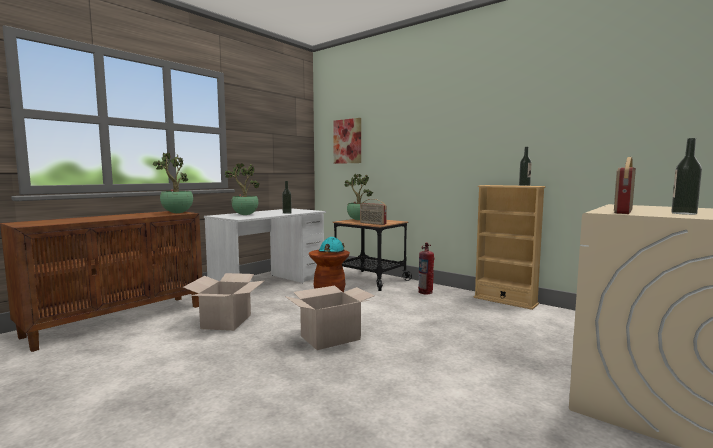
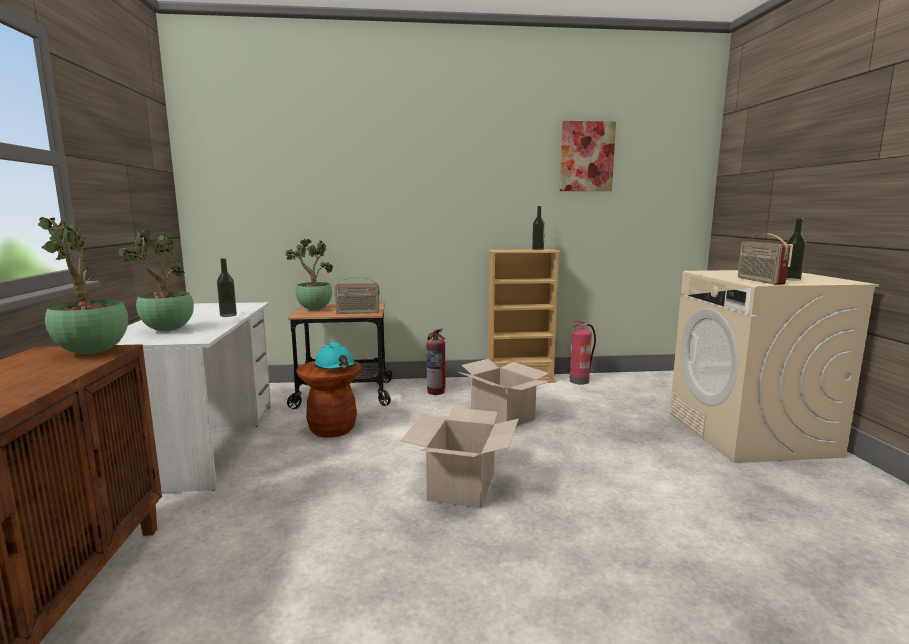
camera: 45 degrees left, 5 degrees up
cardboard box [183,273,264,331] -> cardboard box moved to [458,359,550,426]
picture [333,118,361,164] -> picture moved to [559,121,616,191]
none -> fire extinguisher [570,320,596,385]

